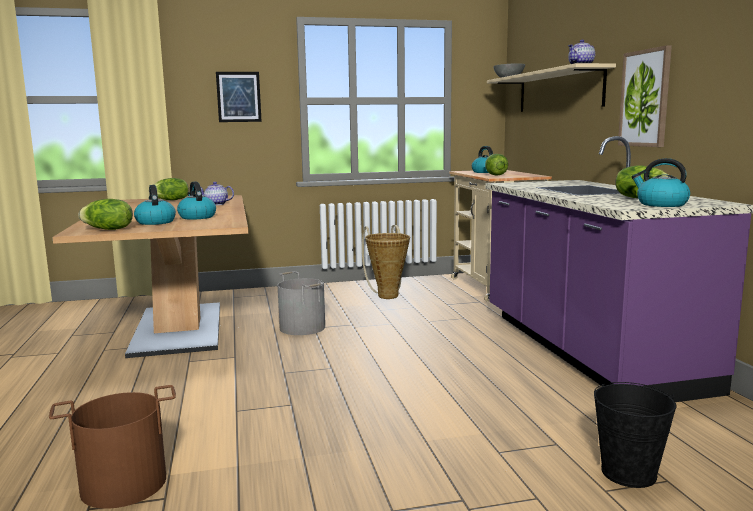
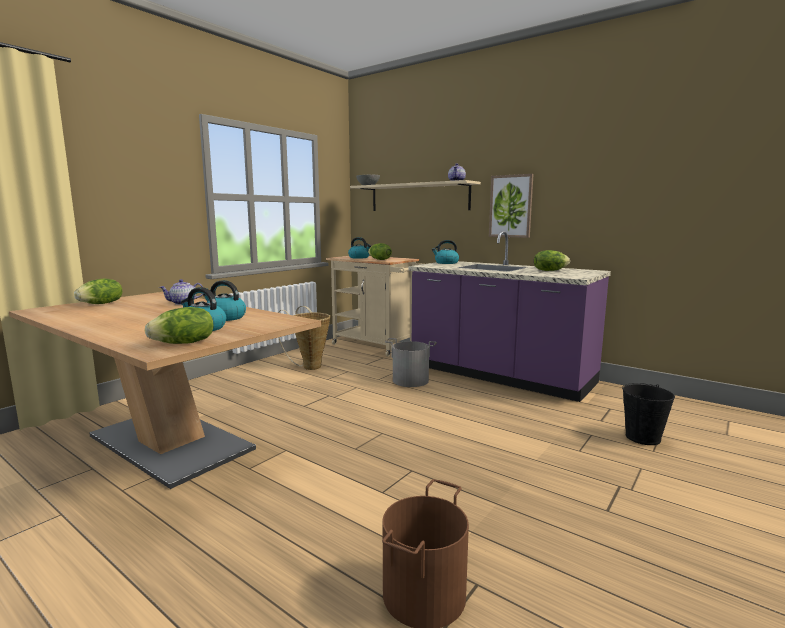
camera: 40 degrees left, 0 degrees up
picture [216,72,262,122] -> none
grey bucket [278,271,325,335] -> grey bucket moved to [385,338,437,387]
kettle [631,158,690,207] -> kettle moved to [432,240,459,264]

